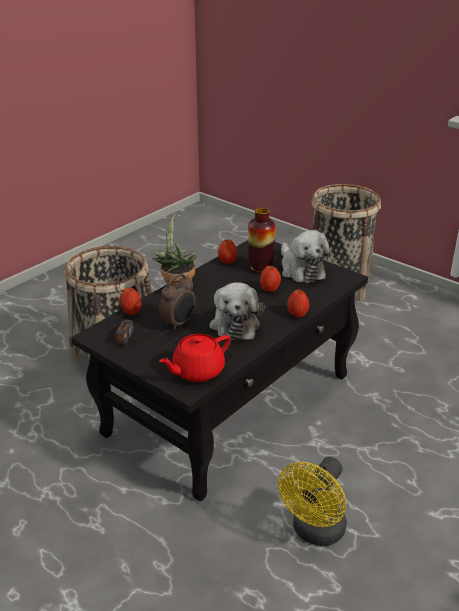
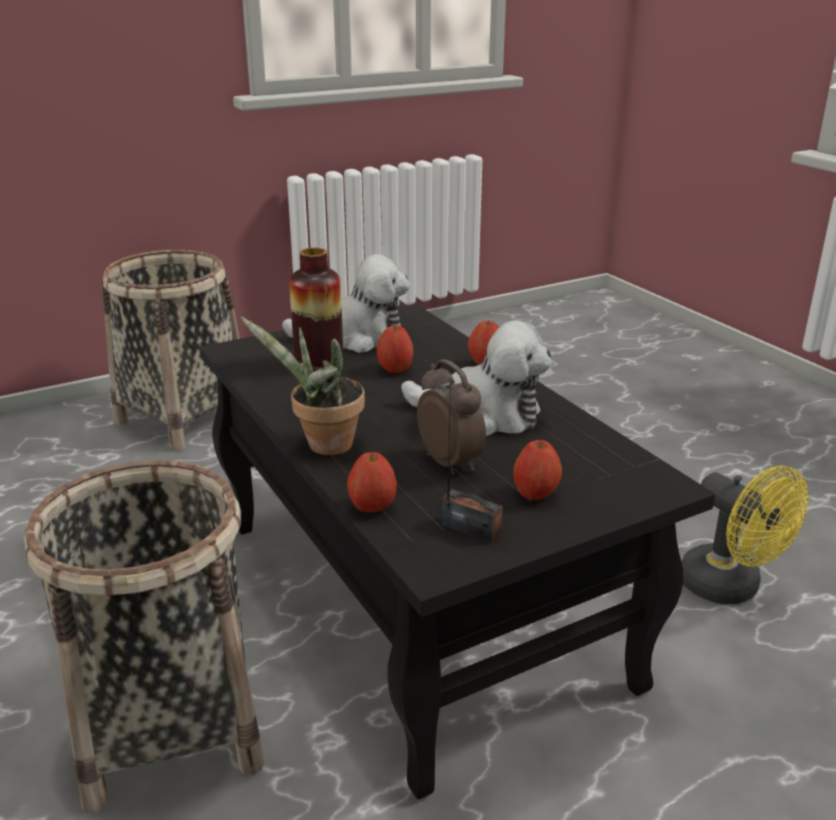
camera: 70 degrees left, 5 degrees down
red teapot [159,334,231,382] -> none
apple [218,239,237,264] -> apple moved to [513,440,562,500]

